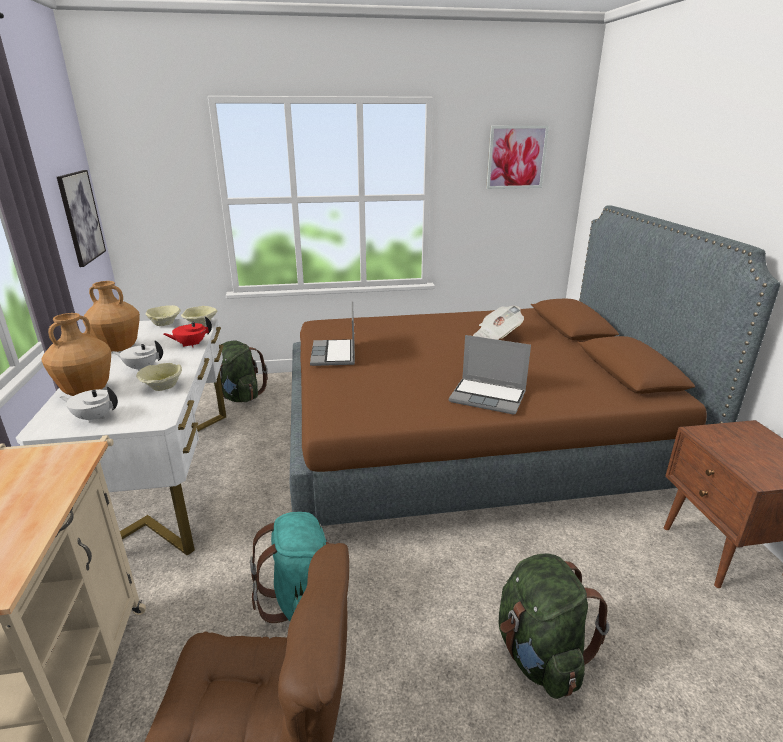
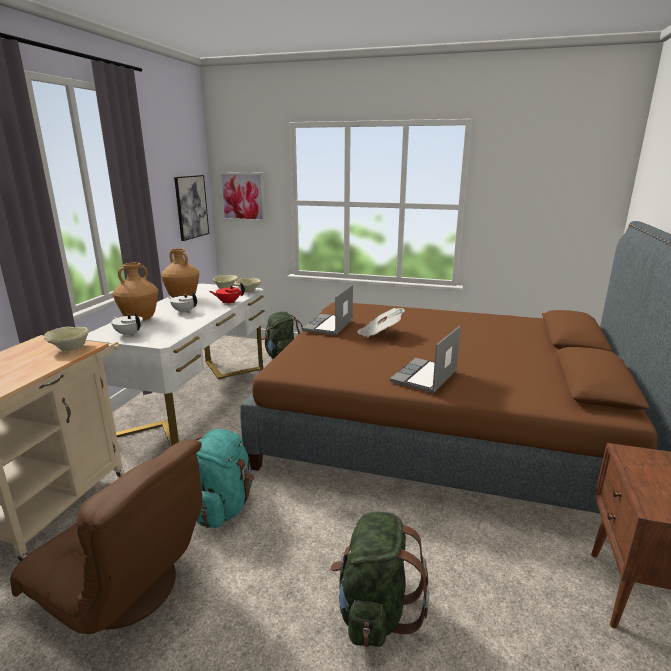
camera: 25 degrees right, 5 degrees down
beige bowl [136,363,182,391] -> beige bowl moved to [44,326,90,351]
laptop [449,335,531,415] -> laptop turned 75 degrees clockwise [390,326,461,393]
newspaper [473,306,524,340] -> newspaper moved to [357,308,405,338]
picture [486,126,549,189] -> picture moved to [219,172,266,222]

